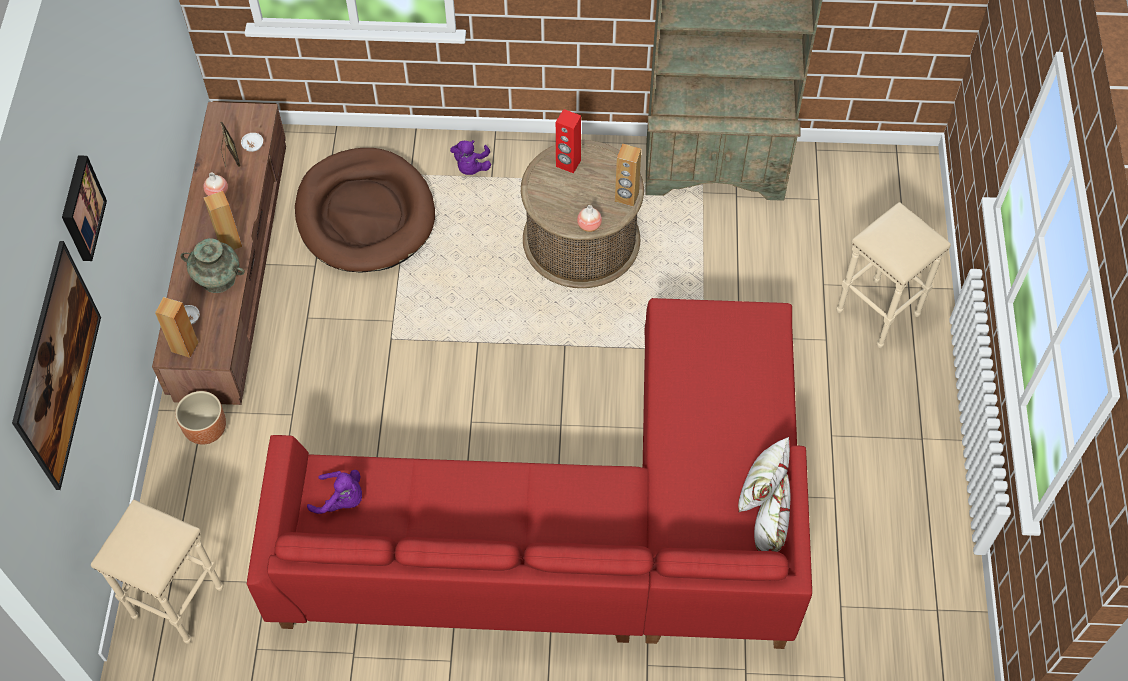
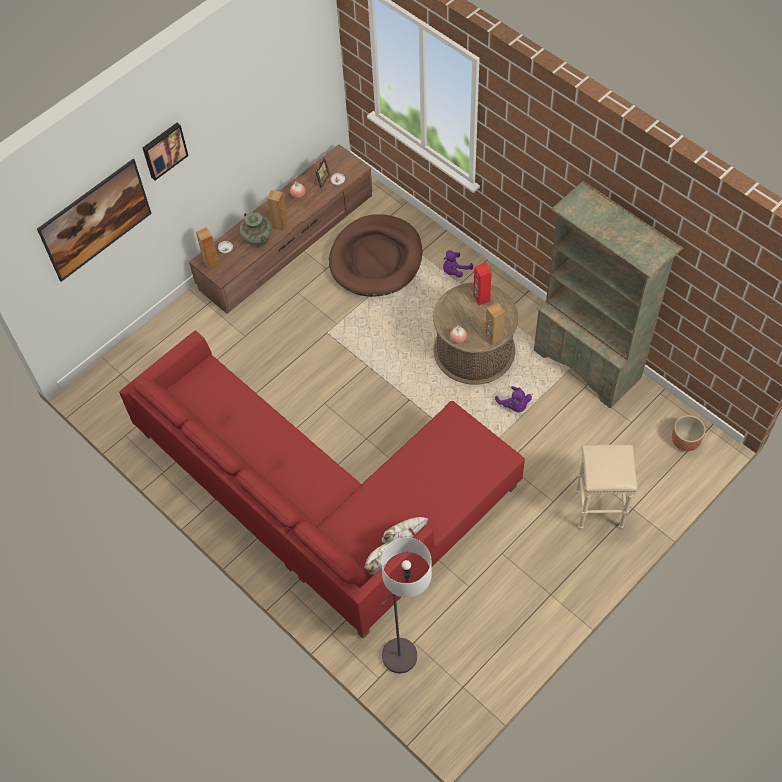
camera: 45 degrees right, 0 degrees up
beige stool [91,500,223,644] -> none
brown planter [175,391,226,445] -> brown planter moved to [672,415,705,451]
purple plush toy [307,470,362,514] -> purple plush toy moved to [495,386,532,412]
none -> white floor lamp [381,537,432,673]

